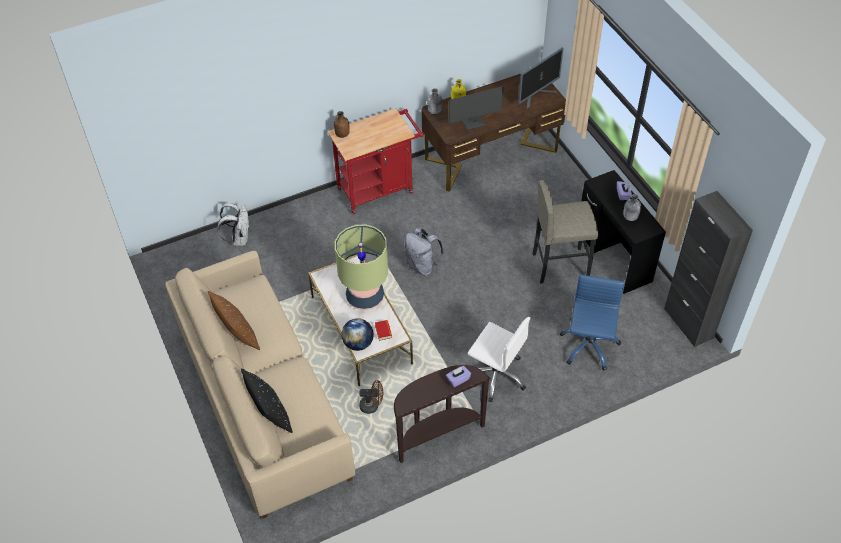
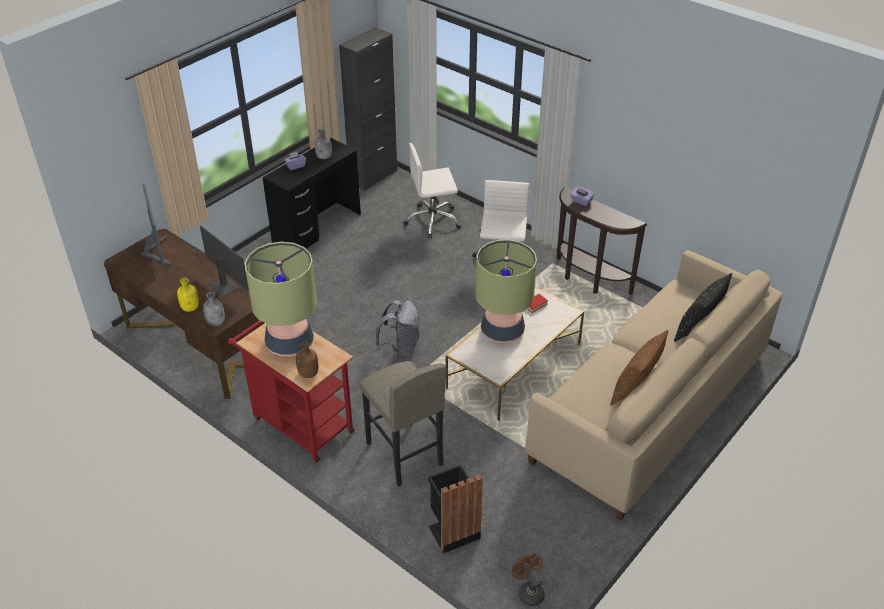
camera: 115 degrees left, 10 degrees down
white backpack [217,203,250,246] -> black trash can [428,464,483,554]
globe [341,318,374,351] -> none
brown fan [359,380,383,414] -> brown fan moved to [512,553,545,606]
monitor [518,48,564,108] -> monitor turned 45 degrees clockwise [141,184,170,266]
grey stool [532,180,598,284] -> grey stool moved to [360,361,446,487]
blue office chair [560,275,625,371] -> white office chair [403,143,461,238]
none -> table lamp [245,242,317,357]

